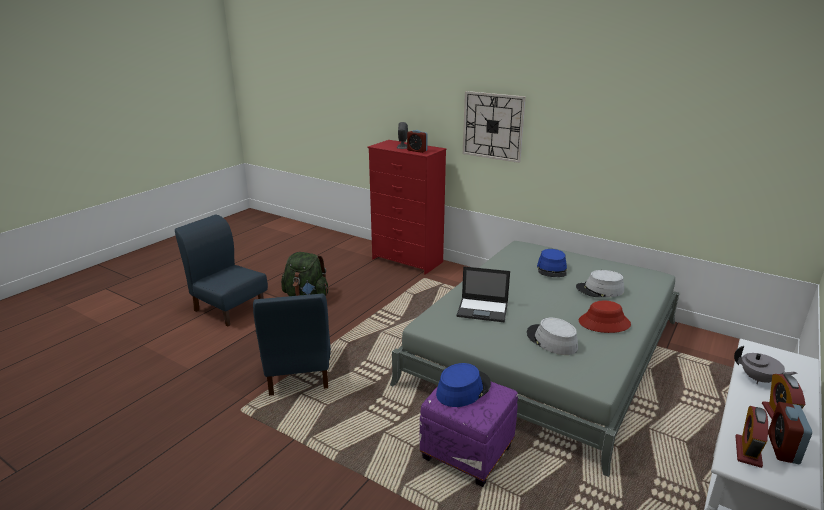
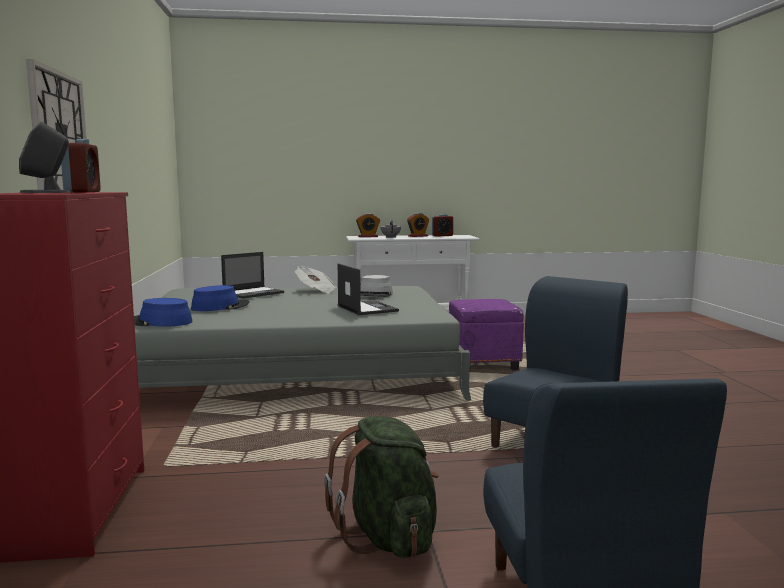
camera: 130 degrees left, 15 degrees down
blue hat [436,363,491,407] -> blue hat moved to [134,298,193,326]
grey hat [576,270,624,297] -> laptop [221,252,284,299]
red hat [579,301,631,333] -> newspaper [295,266,337,294]
alarm clock [736,406,768,468] -> alarm clock moved to [356,213,380,237]

